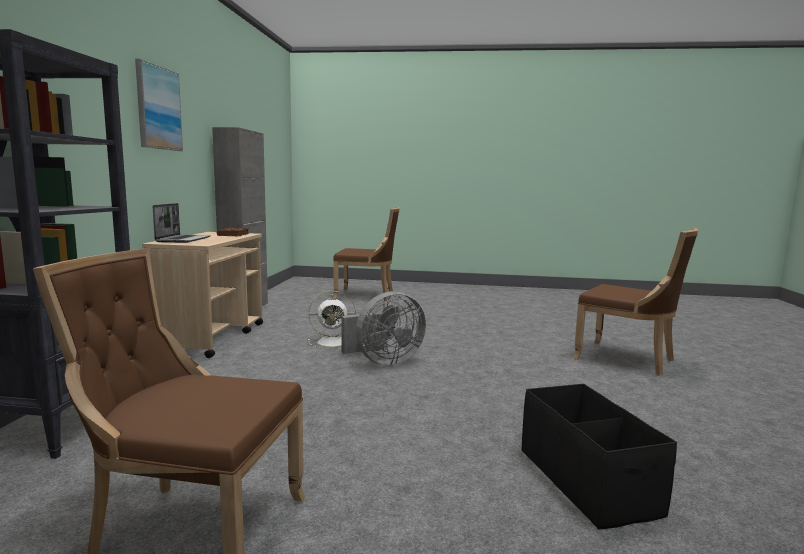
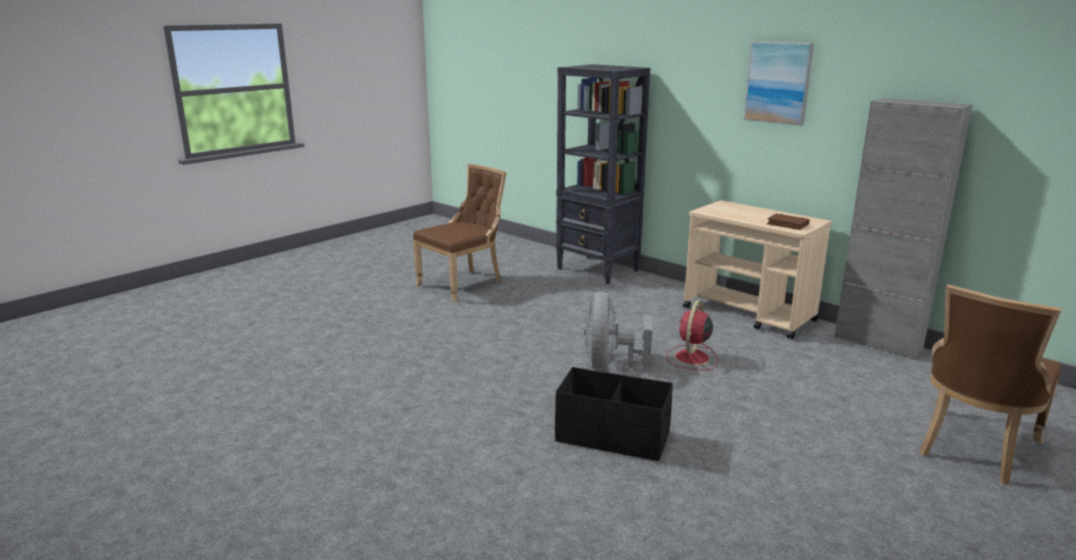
camera: 125 degrees right, 10 degrees up
laptop [153,203,211,243] -> none
white fan [308,291,356,349] -> red fan [666,300,718,370]
black storage box [521,384,677,530] -> black storage box moved to [555,367,673,461]
brown chair [573,228,698,376] -> none

